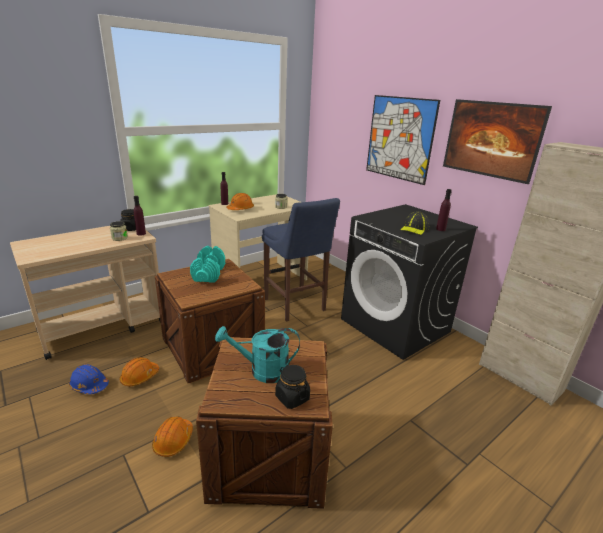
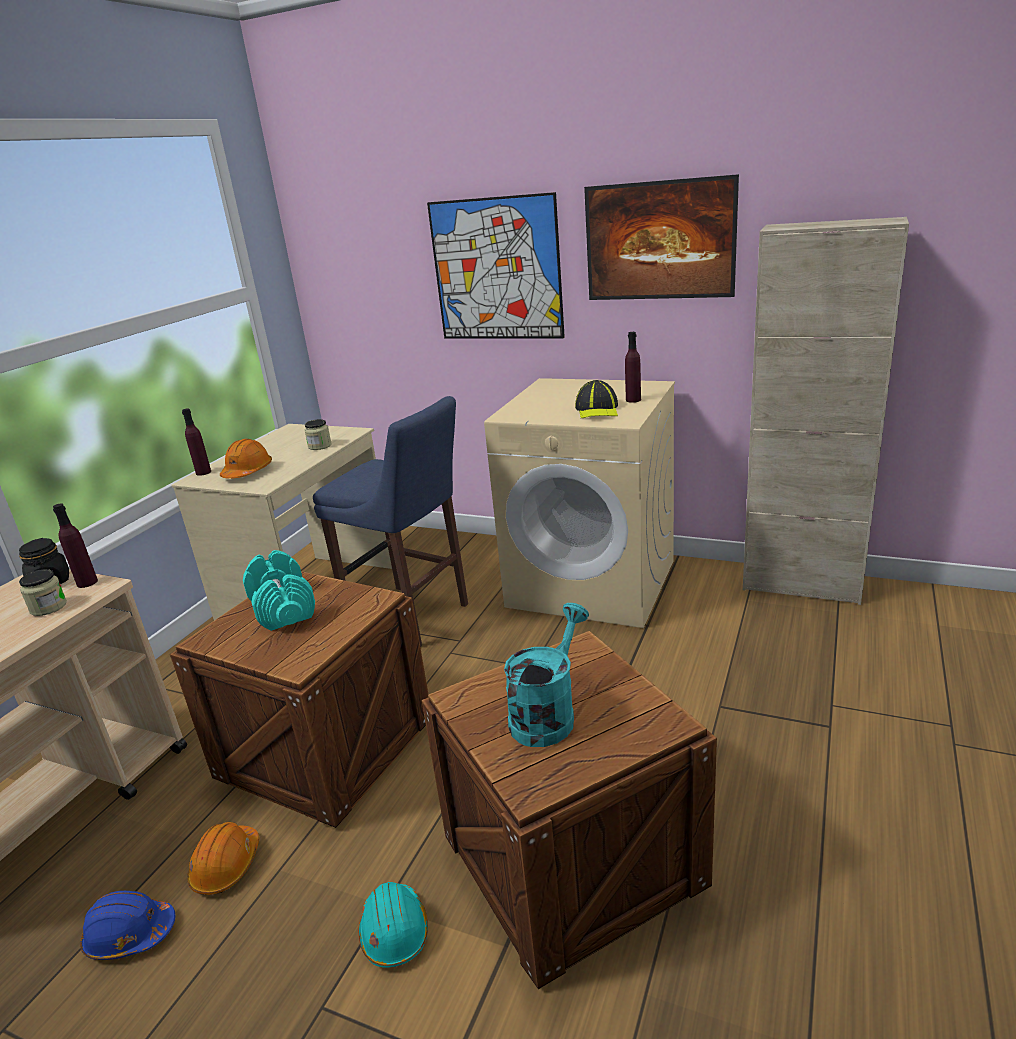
camera: 25 degrees left, 0 degrees up
orange hard hat [152,416,193,457] -> turquoise hard hat [358,882,428,968]
turquoise watering can [215,326,300,383] -> turquoise watering can turned 150 degrees clockwise [504,603,589,747]
black jar [275,365,310,409] -> none
black washing machine [341,204,478,360] -> beige washing machine [484,378,675,628]

